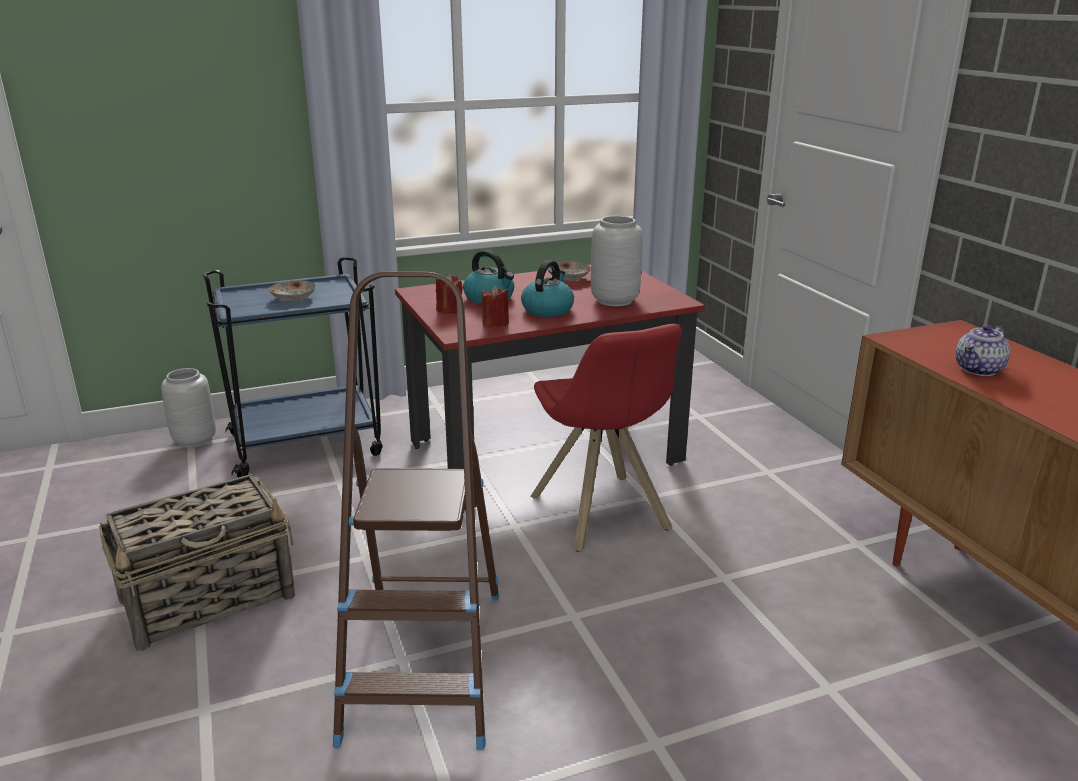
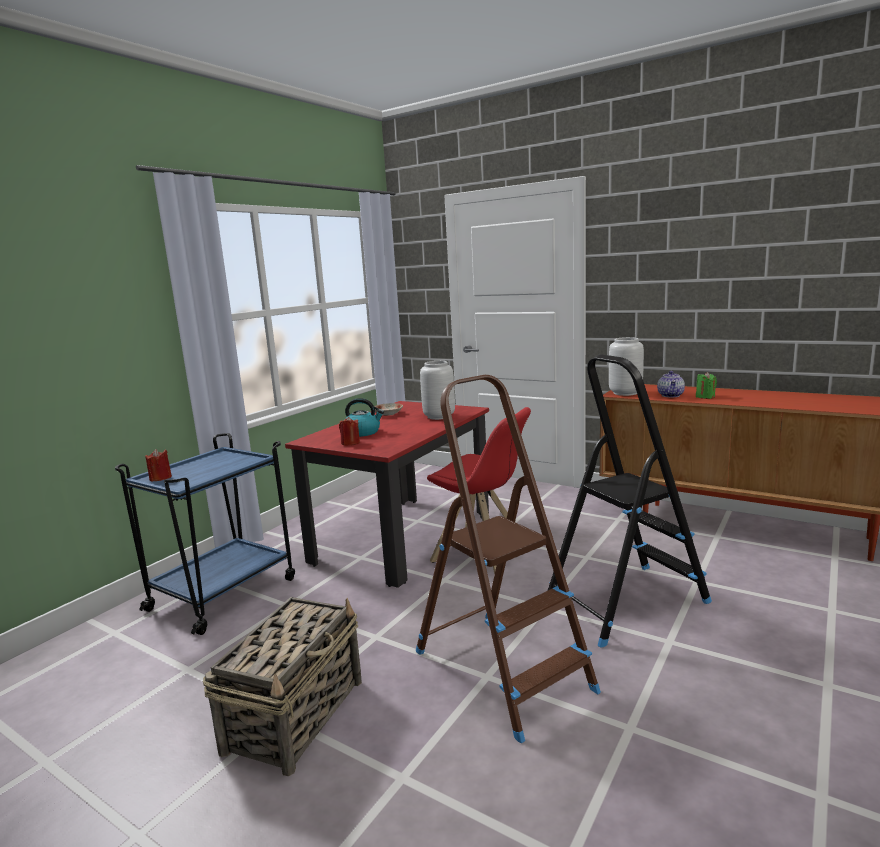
camera: 35 degrees left, 10 degrees down
grey vase [161,368,216,448] -> grey vase moved to [609,337,644,396]
plate [269,280,316,302] -> none
red candle [482,285,509,327] -> red candle moved to [145,449,172,482]
kettle [521,260,574,317] -> none
none -> black step ladder [547,354,712,648]
none -> green candle [696,372,717,399]

